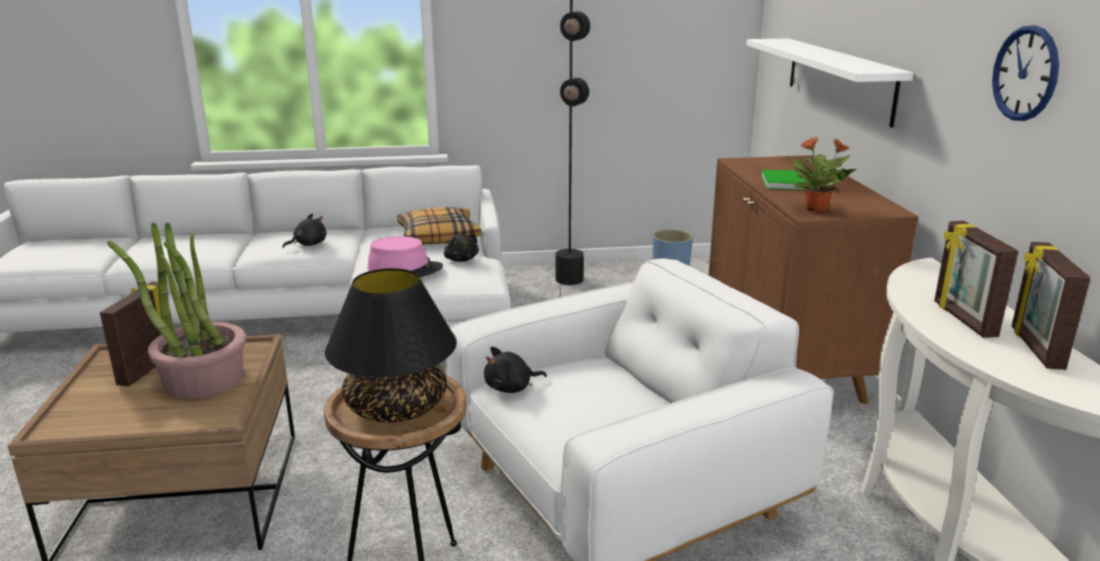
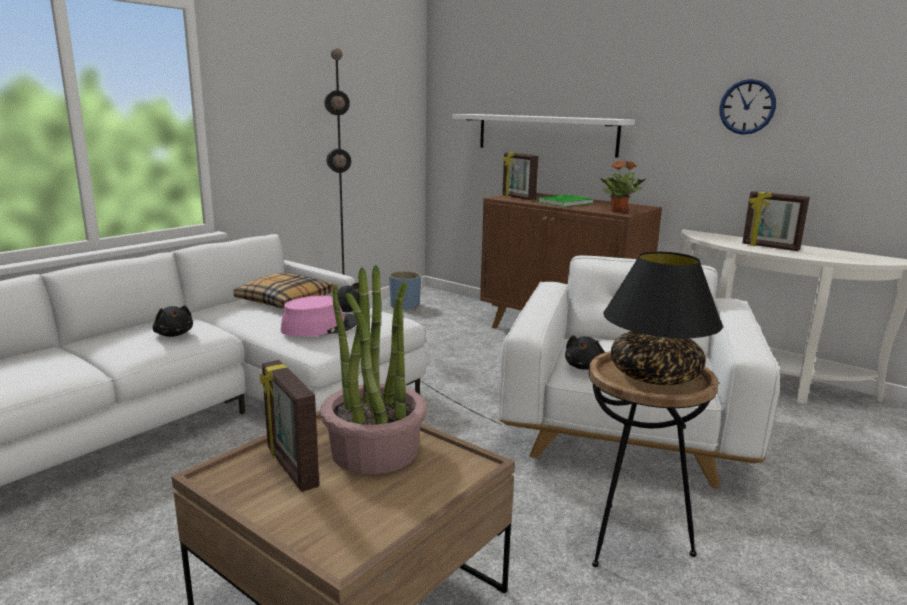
camera: 45 degrees left, 5 degrees down
black plush toy [283,214,326,248] -> black plush toy turned 135 degrees clockwise [153,305,193,337]
picture frame [1012,242,1091,370] -> picture frame moved to [502,152,538,200]

